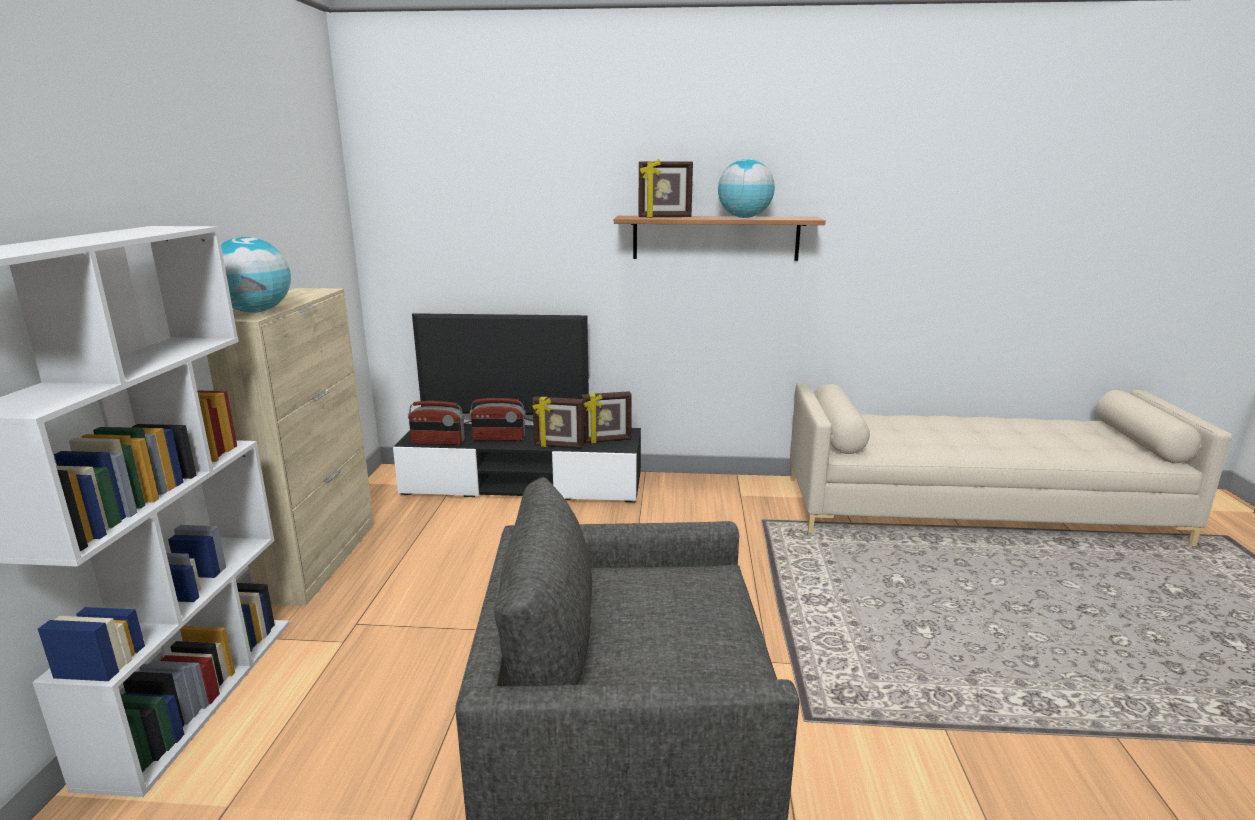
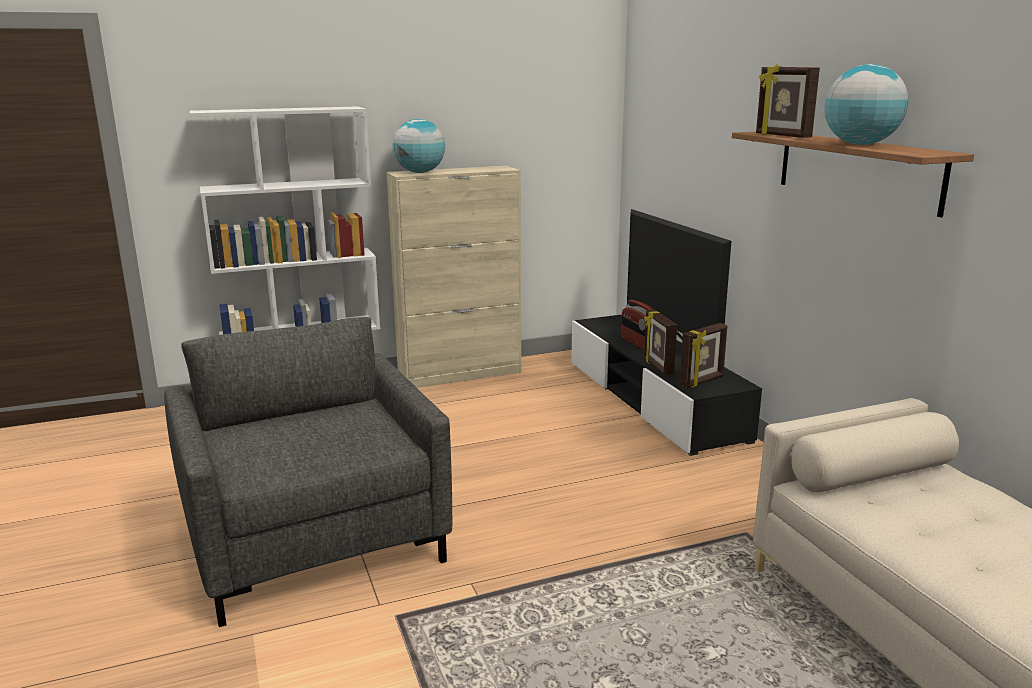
camera: 65 degrees right, 0 degrees up
radio [408,401,465,445] -> none
picture frame [582,391,632,443] -> picture frame turned 90 degrees counterclockwise [680,323,728,388]

